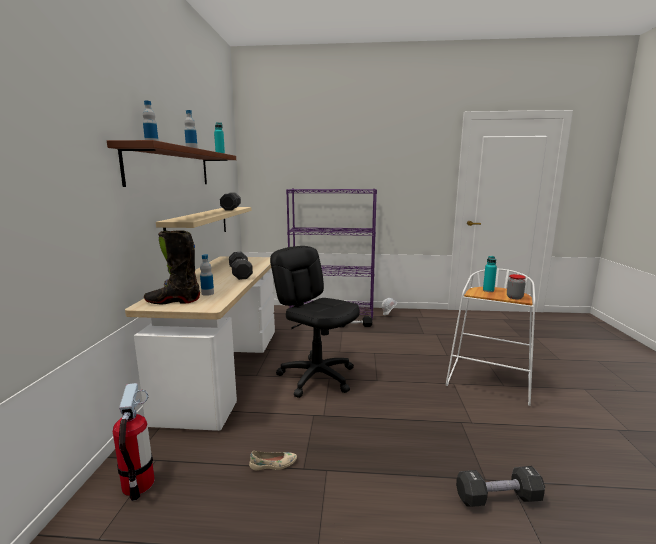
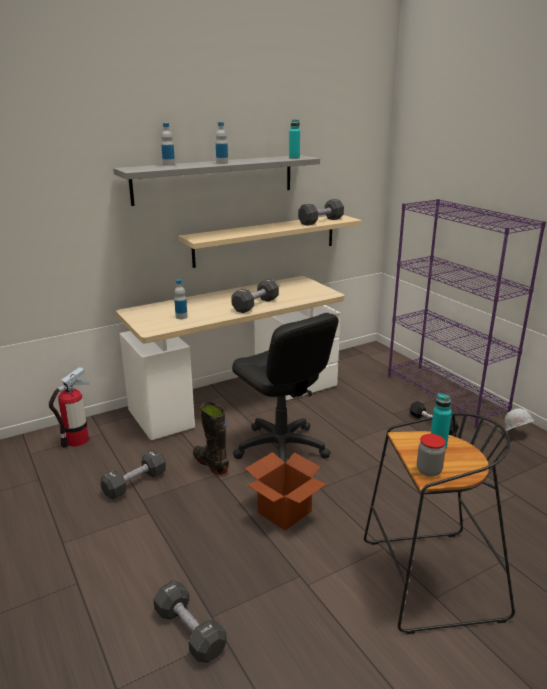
camera: 55 degrees right, 10 degrees up
brown shelf [107,140,236,187] -> grey shelf [113,155,320,206]
black boot [144,230,200,305] -> black boot moved to [193,401,229,475]
beige shoe [249,451,297,470] -> black dumbbell [100,450,166,499]
black office chair [270,246,360,398] -> black office chair turned 135 degrees clockwise [232,313,339,463]
white stool [446,269,535,406] -> black stool [364,413,515,634]
none -> cardboard box [245,452,327,531]

